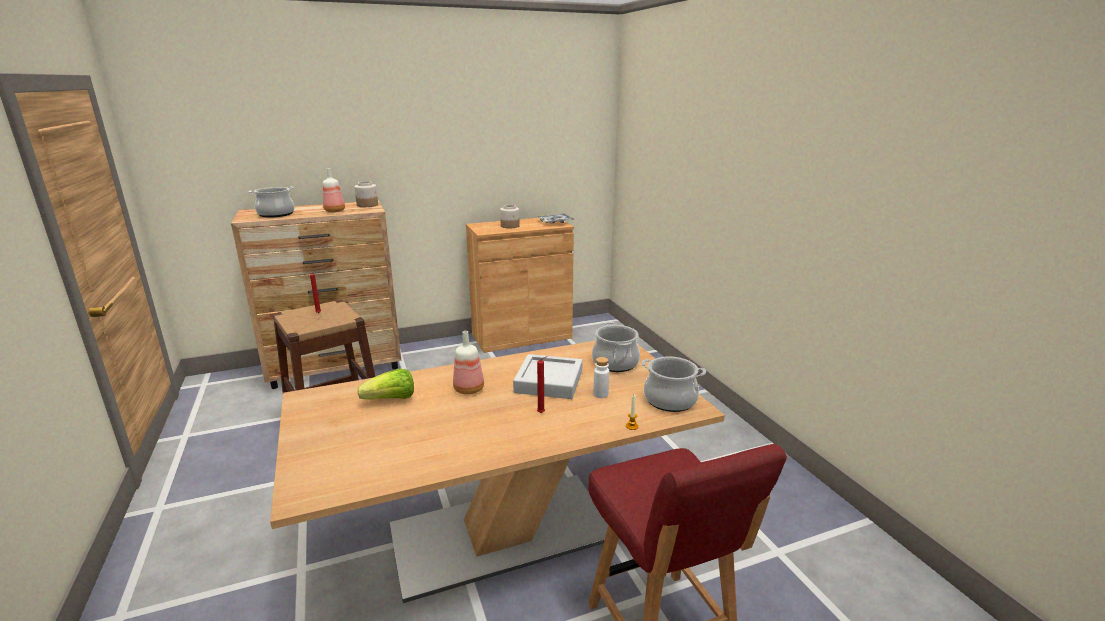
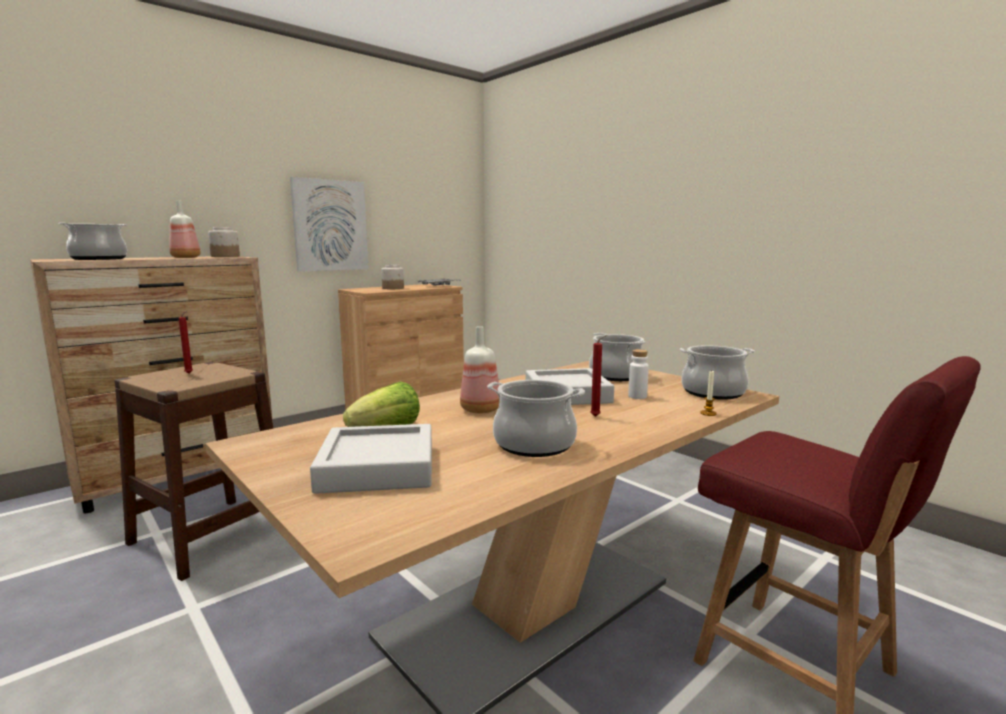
camera: 20 degrees left, 10 degrees down
none -> picture [290,177,368,272]
none -> grey tray [310,424,432,494]
none -> cooking pot [487,380,585,457]

